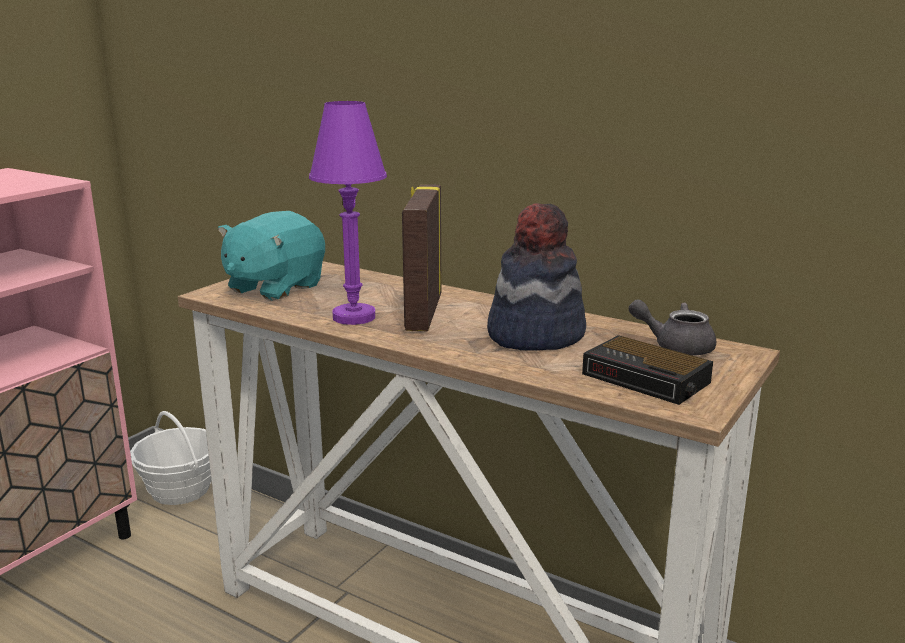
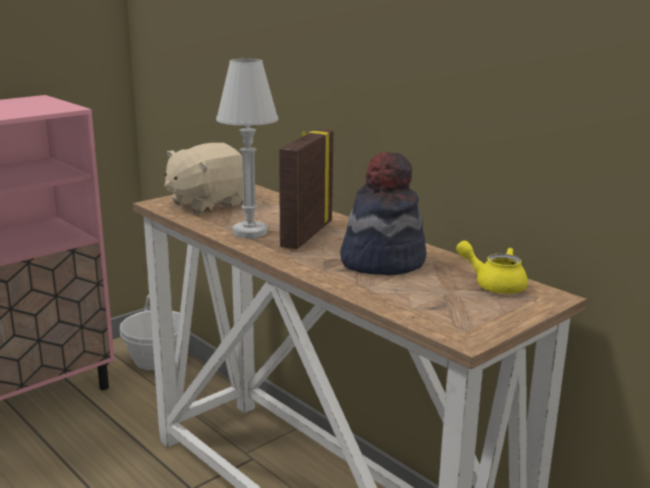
camera: 15 degrees right, 0 degrees up
turquoise plush toy [218,211,325,301] -> beige plush toy [164,143,243,213]
purple table lamp [309,101,387,325] -> white table lamp [216,59,279,238]
alarm clock [582,335,713,405] -> none
grey teapot [629,299,716,355] -> yellow teapot [456,240,528,294]

